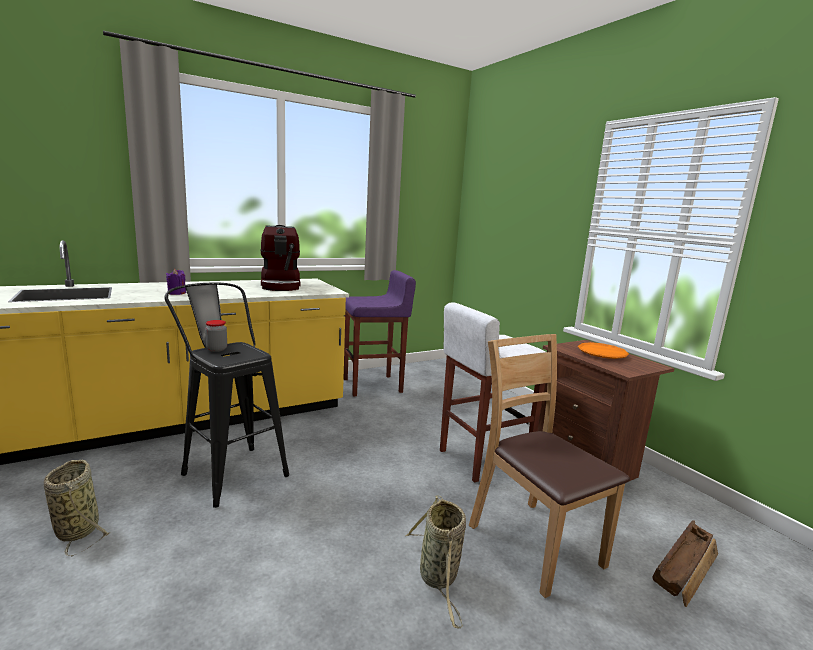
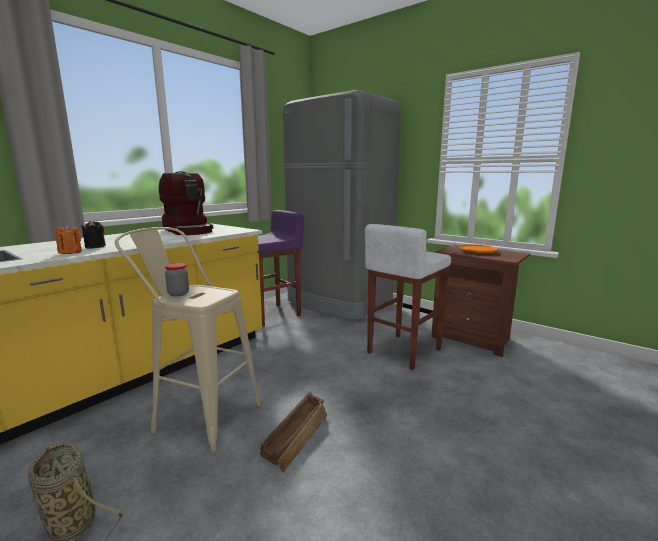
camera: 20 degrees left, 0 degrees up
black stool [164,282,289,508] -> beige stool [115,227,262,453]
purple candle [166,269,186,295] -> black candle [81,220,106,249]
basket [406,495,466,628] -> none
brown chair [469,334,630,598] -> none
crate [652,520,718,607] -> crate moved to [260,392,327,472]
none -> orange candle [55,224,82,254]
none -> grey fridge [283,90,401,320]

